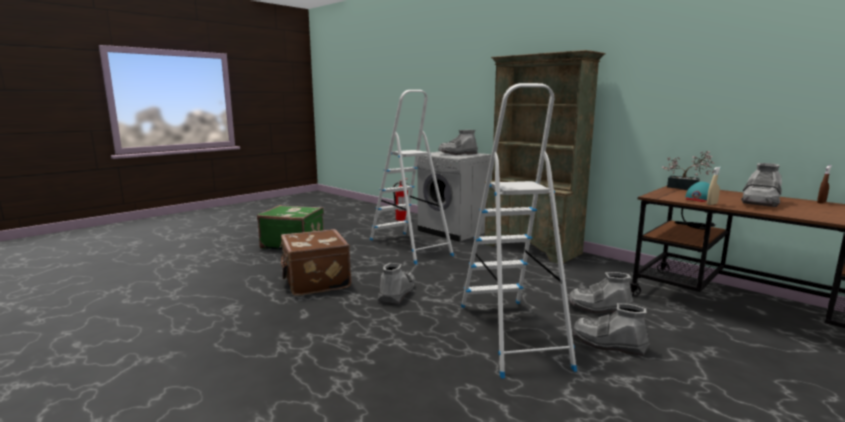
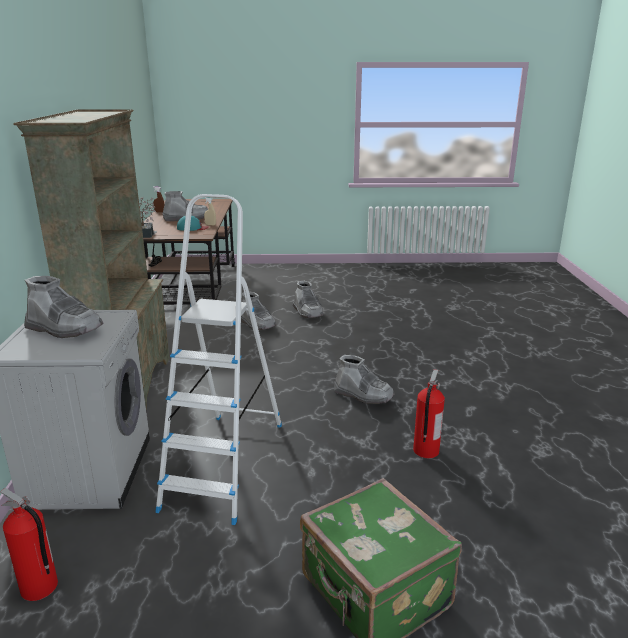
camera: 135 degrees left, 10 degrees up
brown suitcase [280,229,351,296] -> fire extinguisher [413,369,445,458]
grey boot [378,263,415,304] -> grey boot turned 120 degrees counterclockwise [334,355,395,404]
white step ladder [461,83,577,379] -> none

